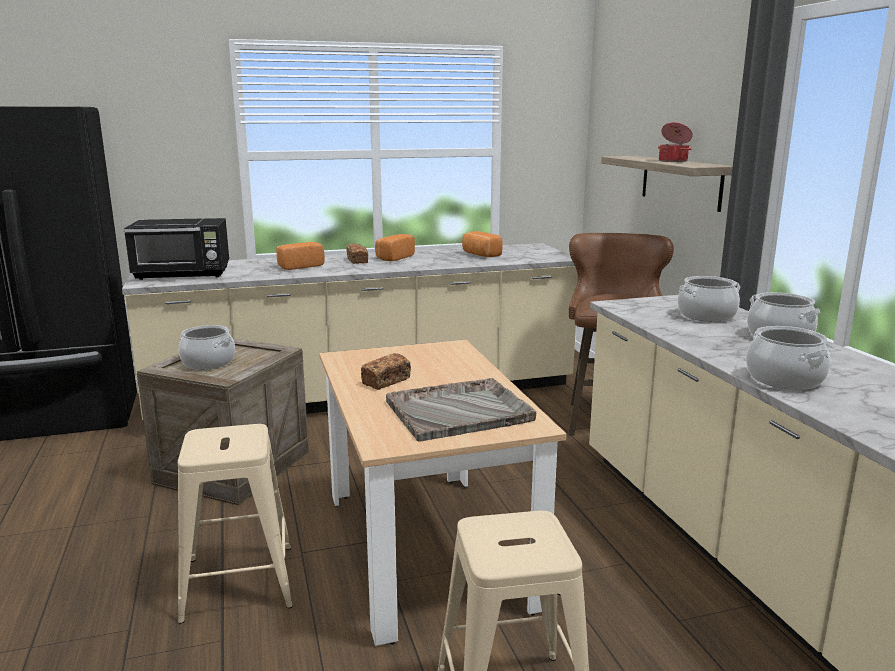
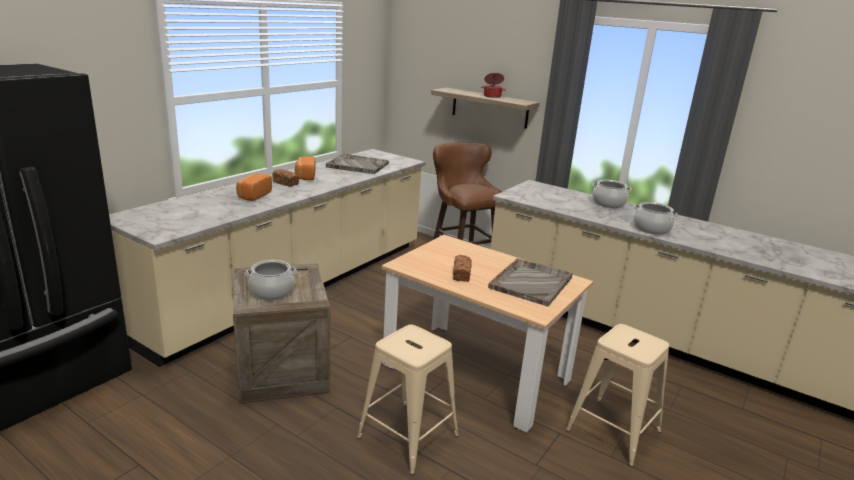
camera: 40 degrees left, 5 degrees up
black microwave [124,218,229,280] -> none
bread [462,231,503,257] -> grey tray [326,153,389,174]
cooking pot [678,276,740,322] -> none

